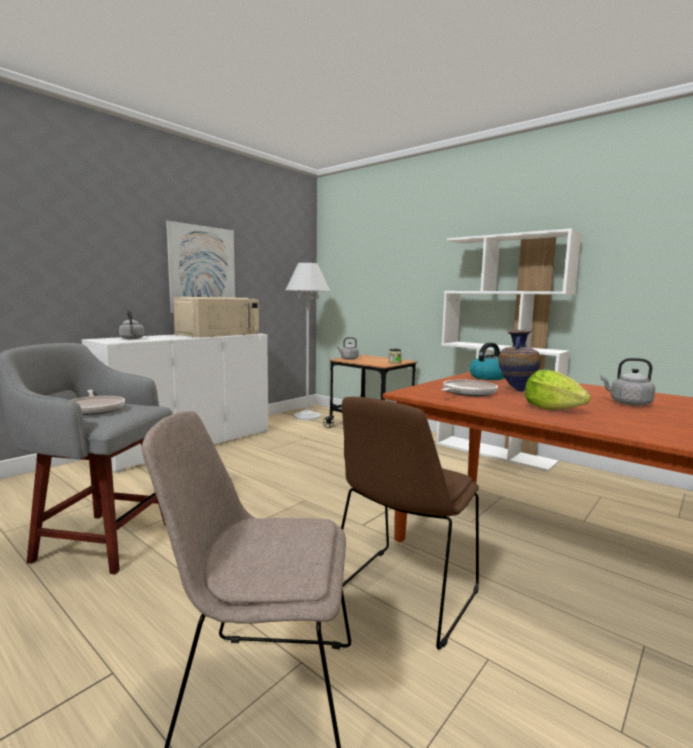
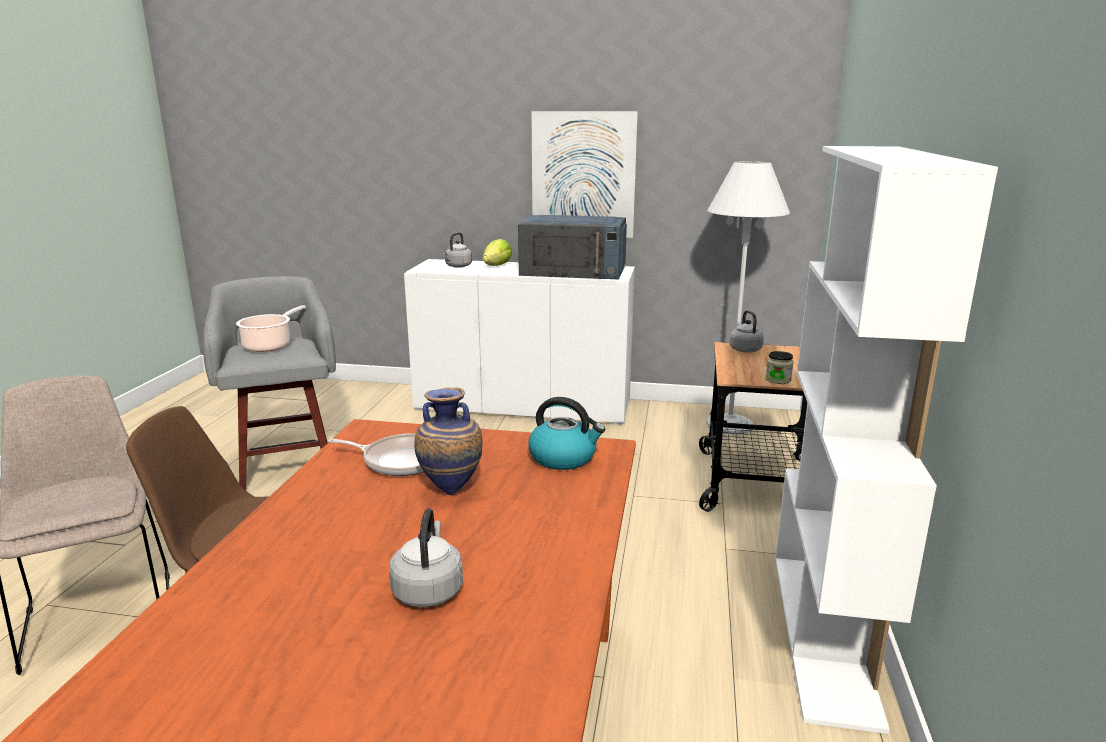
camera: 60 degrees right, 10 degrees up
frying pan [71,390,125,415] -> cooking pot [236,305,306,352]
beige microwave [173,297,259,338] -> blue microwave [518,215,627,279]
lettuce [524,369,591,410] -> lettuce moved to [483,239,512,266]

